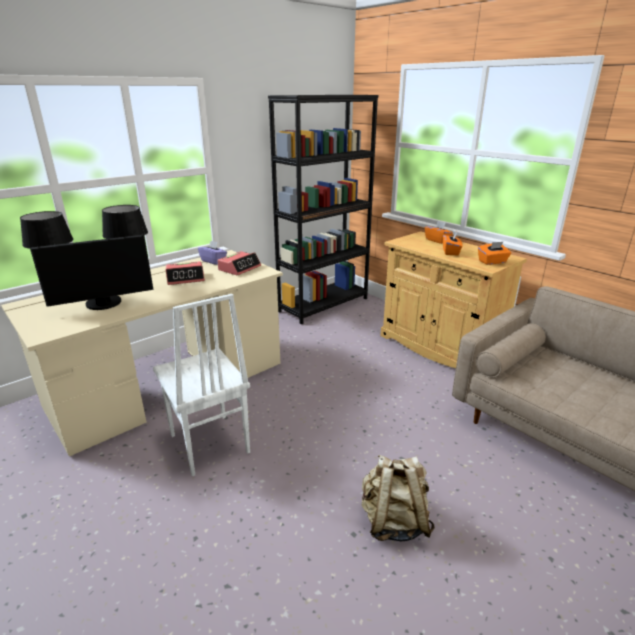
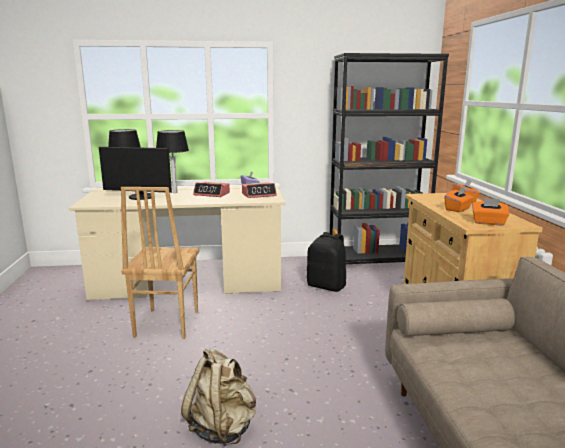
camera: 35 degrees right, 10 degrees down
white chair [153,294,250,477] -> brown chair [121,187,199,339]
none -> black backpack [306,232,346,292]

